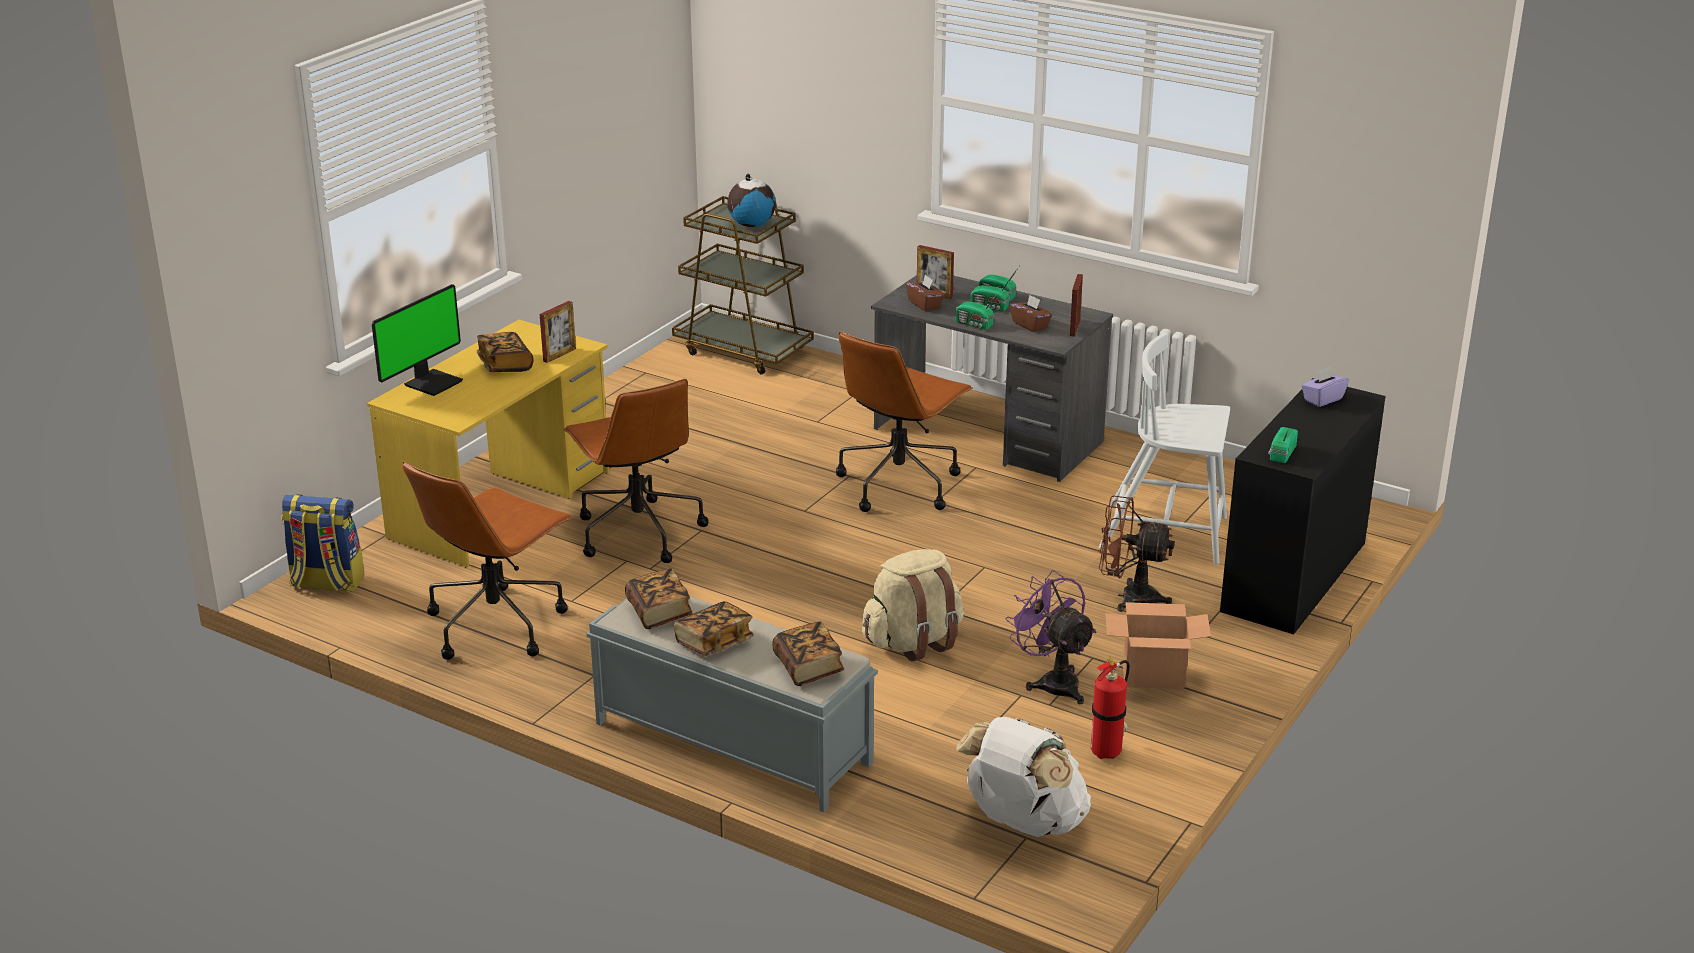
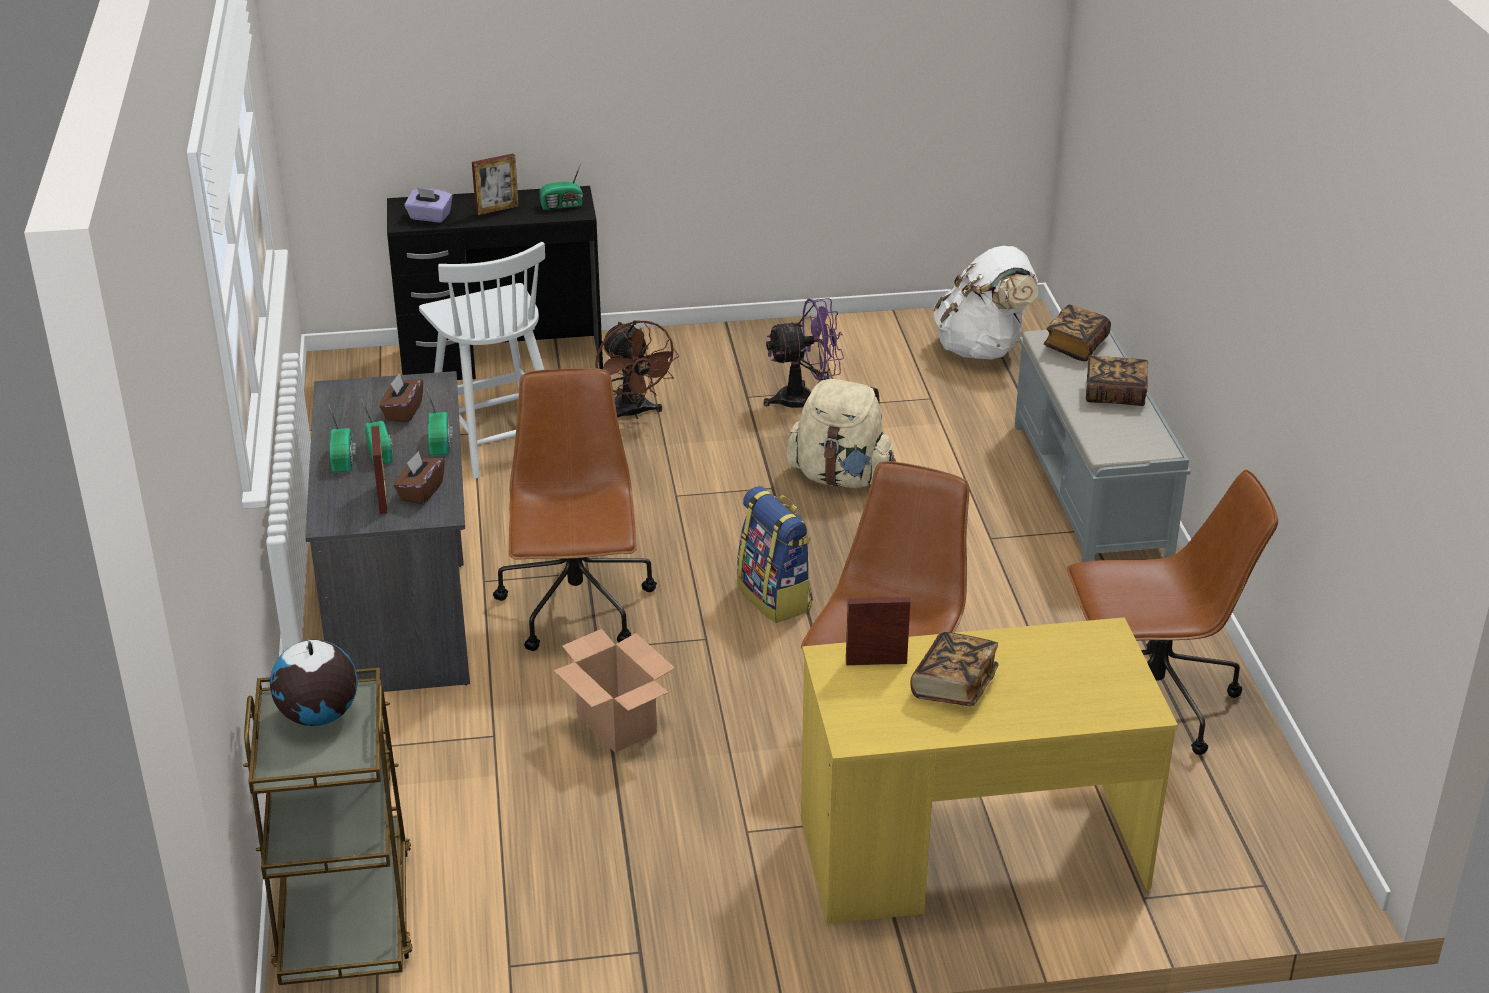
camera: 130 degrees left, 5 degrees up
backpack [281,495,364,592] -> backpack moved to [737,486,813,623]
monitor [372,284,463,396] -> none
book [625,568,692,629] -> none
brown office chair [836,331,973,512] -> brown office chair turned 90 degrees counterclockwise [493,368,657,651]
purple fan [1006,570,1096,704] -> purple fan turned 120 degrees counterclockwise [763,298,844,408]
picture frame [1070,274,1083,337] -> picture frame moved to [472,153,519,215]
fire extinguisher [1091,657,1130,759] -> none
cardboard box [1105,602,1211,689] -> cardboard box moved to [554,629,675,753]

